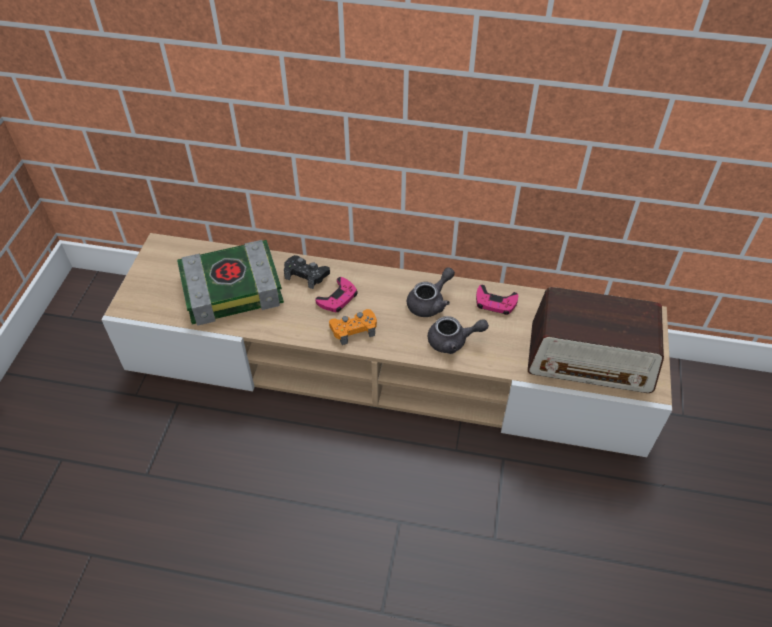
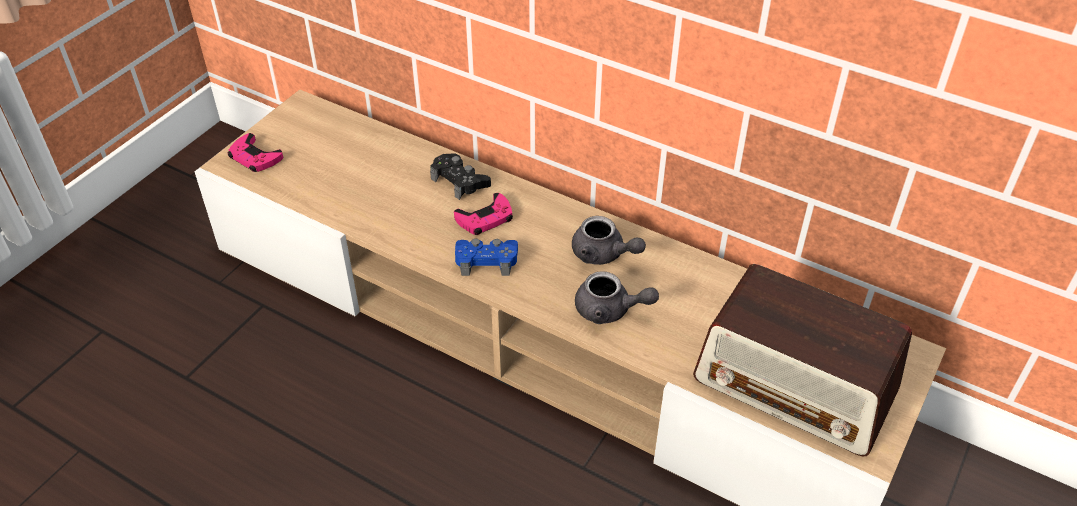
camera: 20 degrees right, 5 degrees down
book [177,240,284,326] -> none
orange game controller [329,309,377,345] -> blue game controller [455,239,518,276]
grey teapot [407,267,455,317] -> grey teapot turned 60 degrees clockwise [572,216,646,265]
pink game controller [476,285,518,315] -> pink game controller moved to [228,133,283,172]

